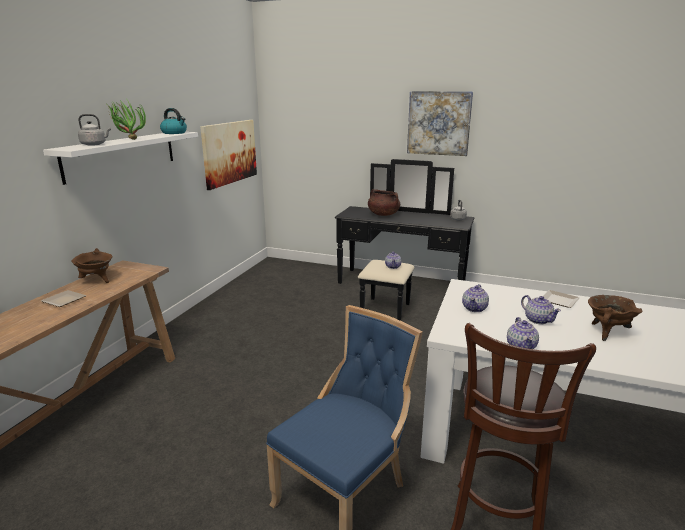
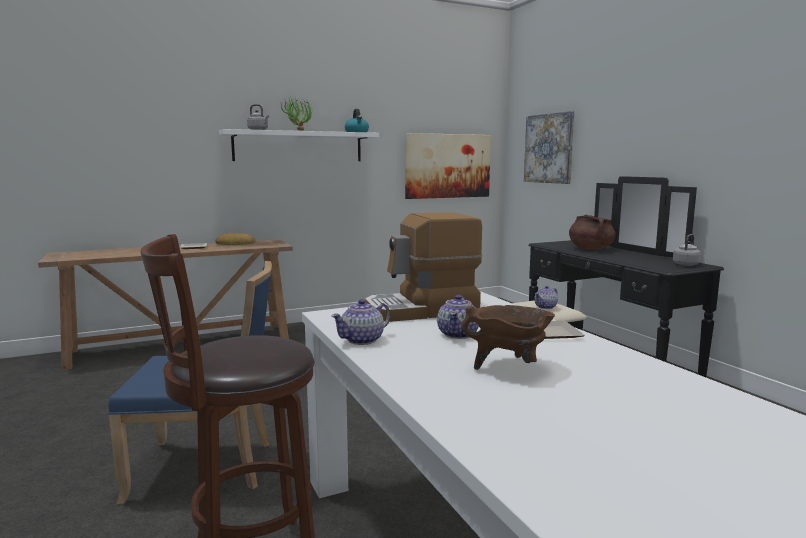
camera: 45 degrees right, 10 degrees down
brown cooking pot [71,248,112,283] -> bread [215,233,256,245]
picture [407,91,473,156] -> picture moved to [524,111,575,184]
teapot [462,284,489,312] -> coffee machine [365,212,482,322]

